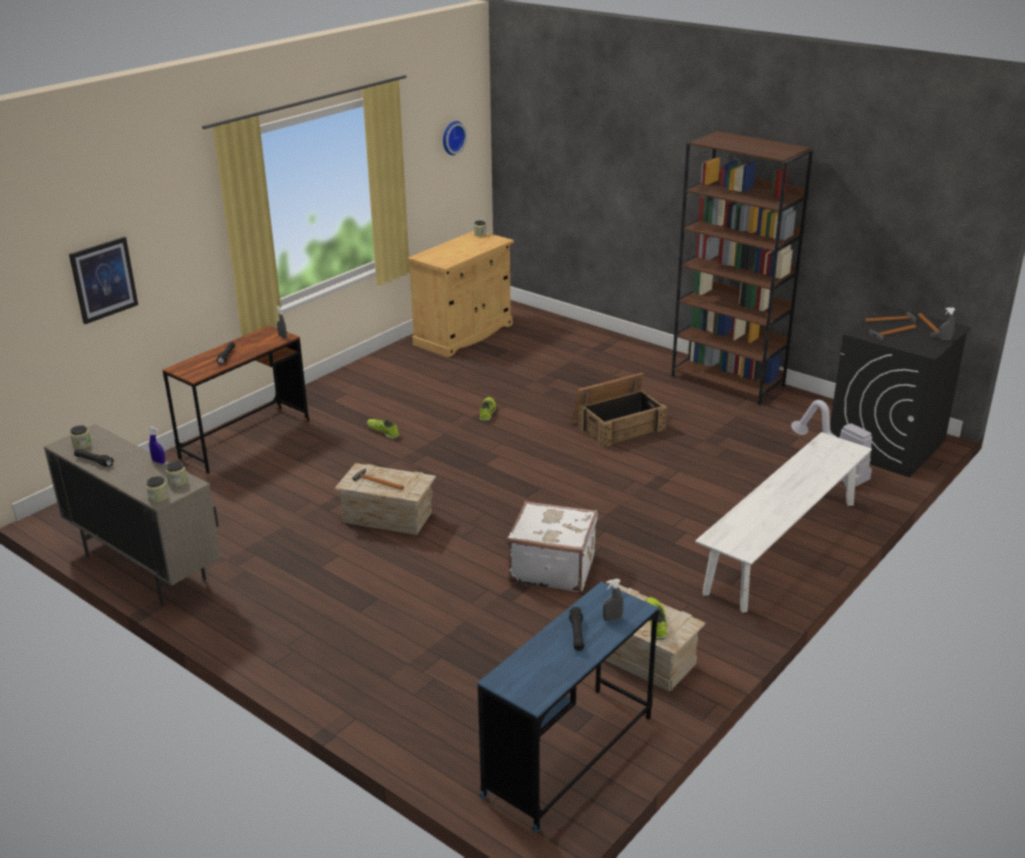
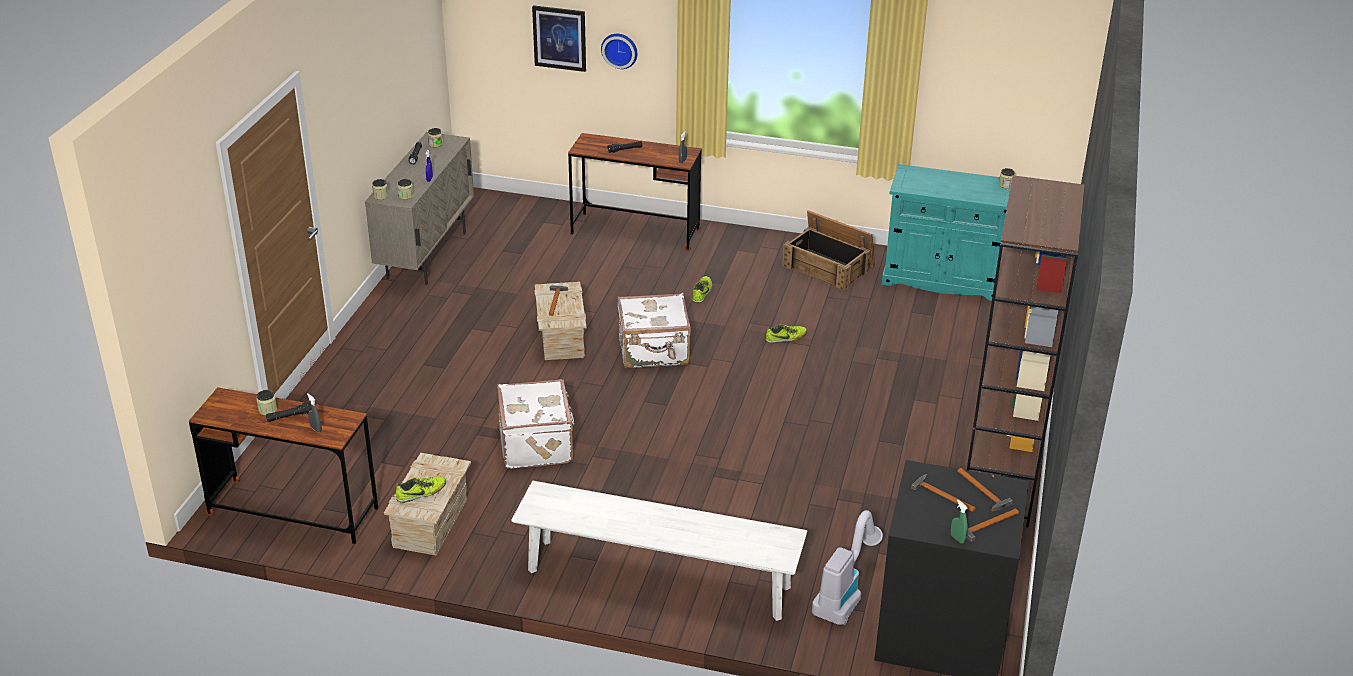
camera: 65 degrees right, 5 degrees up
beige cabinet [407,231,514,358] -> turquoise cabinet [882,164,1010,301]
wall clock [443,121,467,155] -> wall clock moved to [601,34,637,69]
blue desk [477,582,658,833] -> brown desk [189,387,378,544]
crate [571,373,667,448] -> crate moved to [782,210,875,291]
grey spray bottle [939,307,955,340] -> green spray bottle [951,500,968,544]
none -> jar [256,390,277,415]
none -> white suitcase [617,293,691,368]

